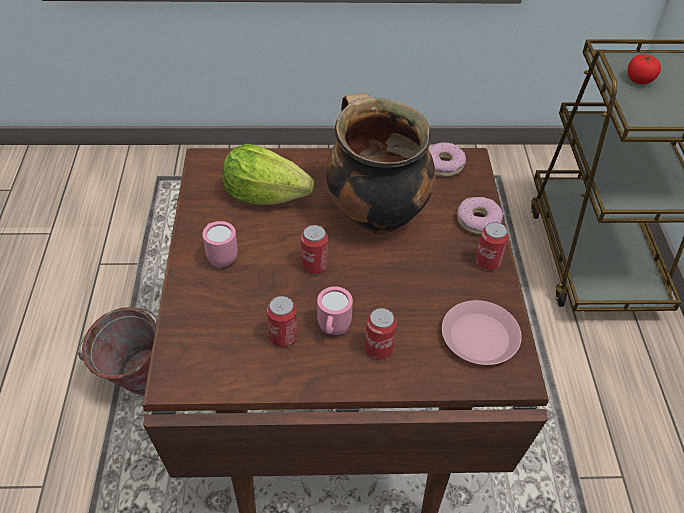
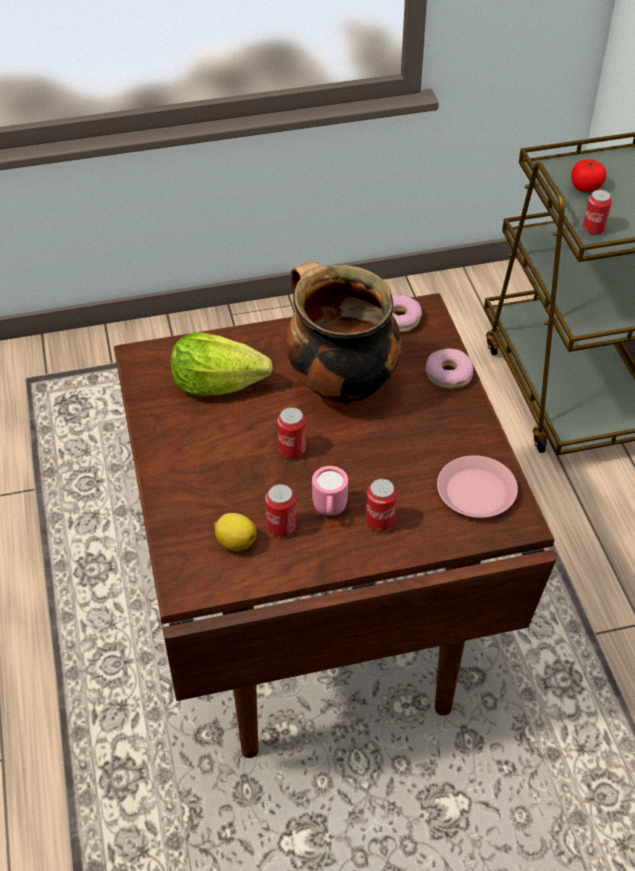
camera: 10 degrees left, 0 degrees up
bucket [78,307,157,396] -> none
pink mug [202,221,238,268] -> none
can [475,222,508,271] -> can moved to [583,190,612,235]
none -> lemon [214,513,257,551]

